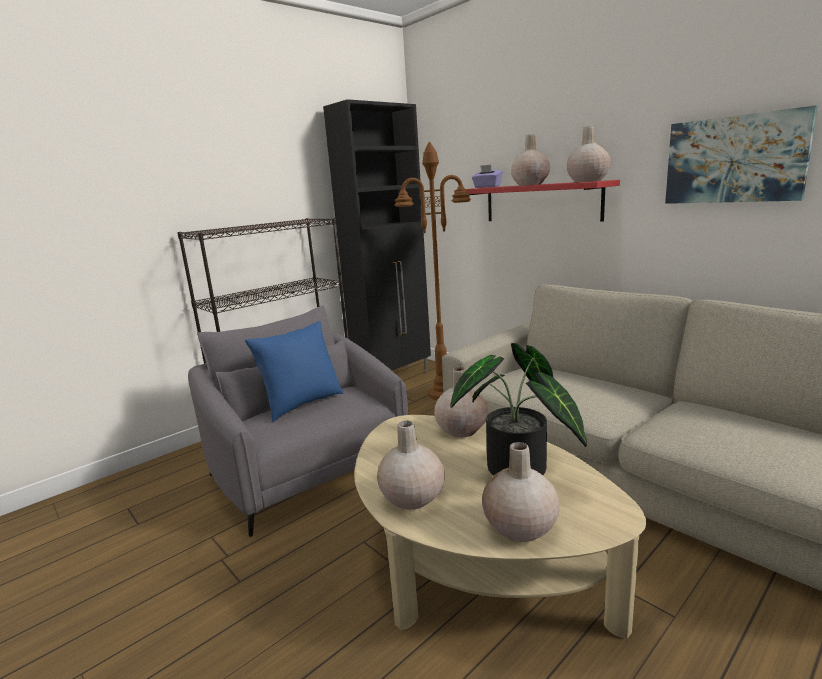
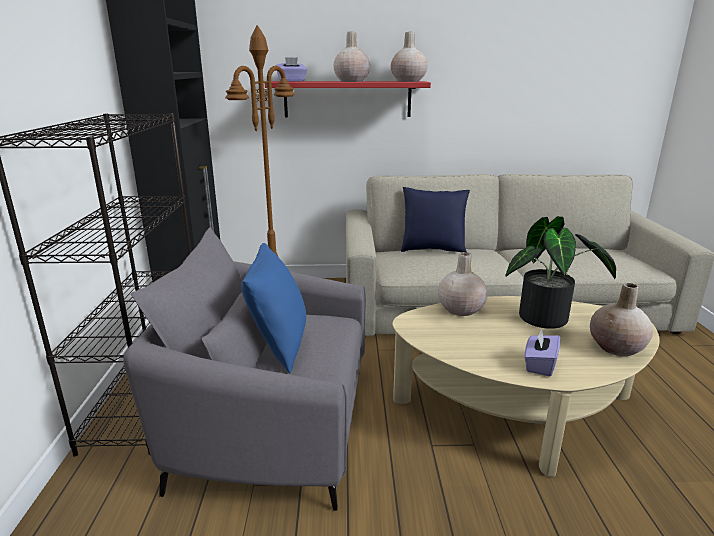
camera: 50 degrees left, 5 degrees up
beige vase [377,421,445,510] -> purple tissue box [524,328,560,377]
picture [665,105,818,204] -> none
none -> blue pillow [401,187,470,252]

